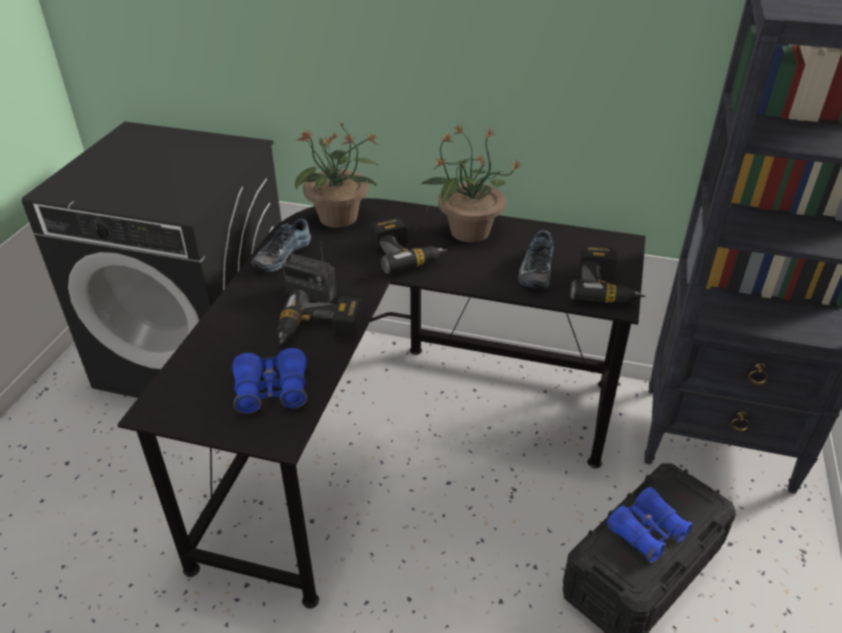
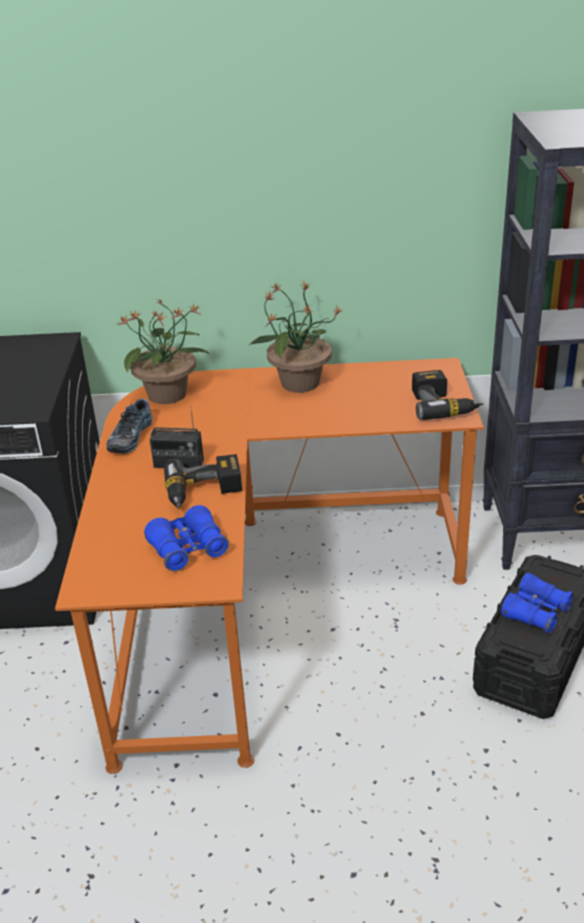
camera: 15 degrees left, 5 degrees down
black desk [117,198,646,609] -> orange desk [55,358,484,774]
power drill [371,218,447,274] -> none
shoe [518,230,554,289] -> none

